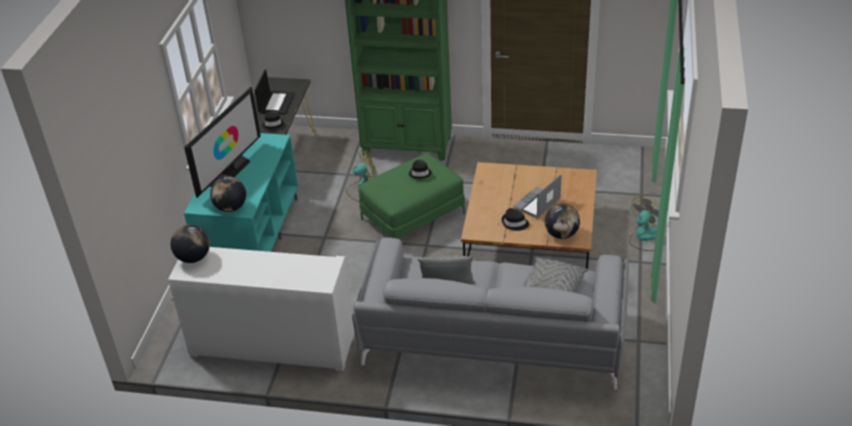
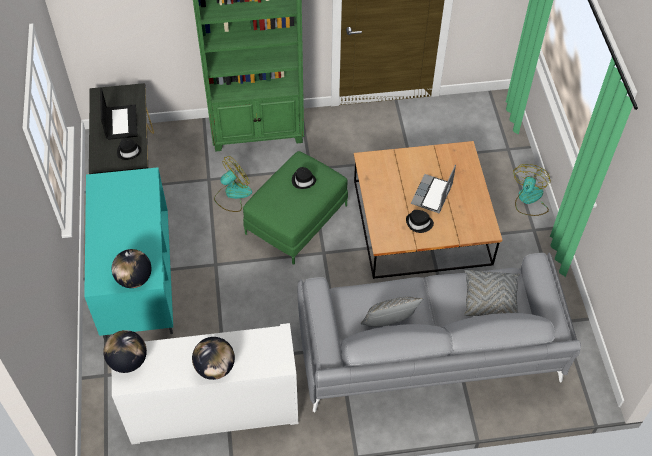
camera: 20 degrees left, 15 degrees up
television [184,87,261,198] -> none
globe [545,204,580,239] -> globe moved to [192,337,235,380]

